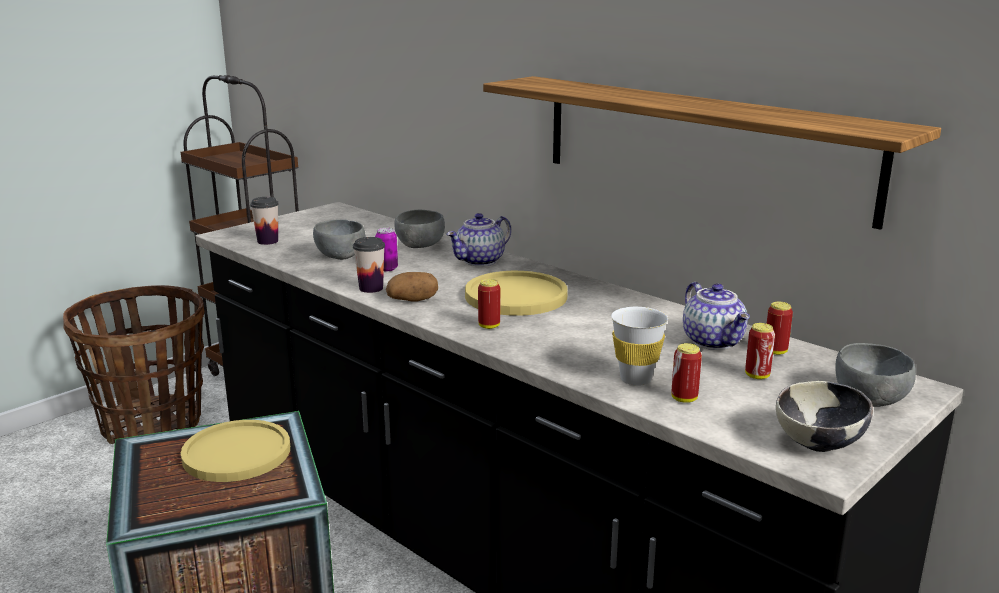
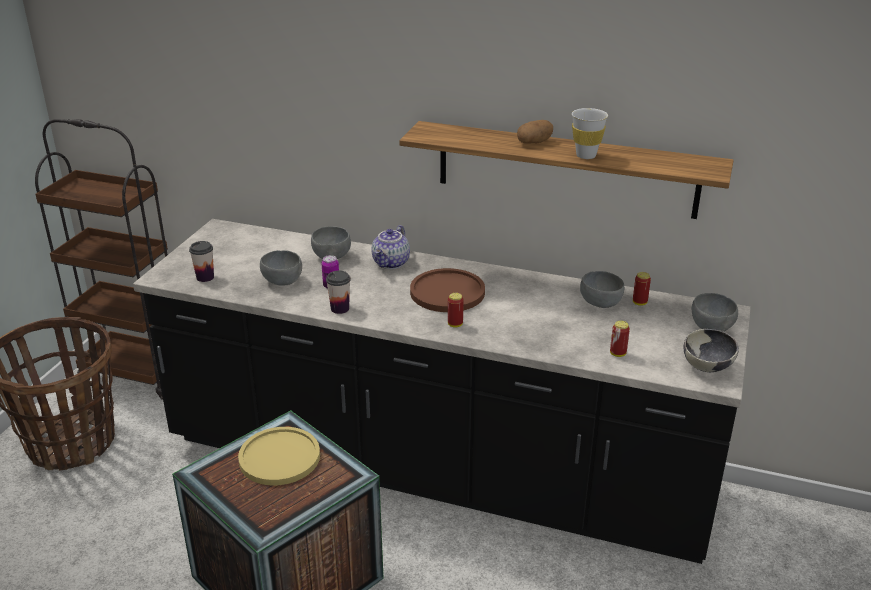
camera: 25 degrees left, 10 degrees up
potato [386,272,438,301] -> potato moved to [517,120,553,143]
yellow plate [465,271,568,316] -> brown plate [410,268,485,312]
white cup [611,307,668,386] -> white cup moved to [572,108,608,159]
teapot [683,282,750,350] -> grey bowl [580,271,624,308]
can [745,323,775,379] -> none

